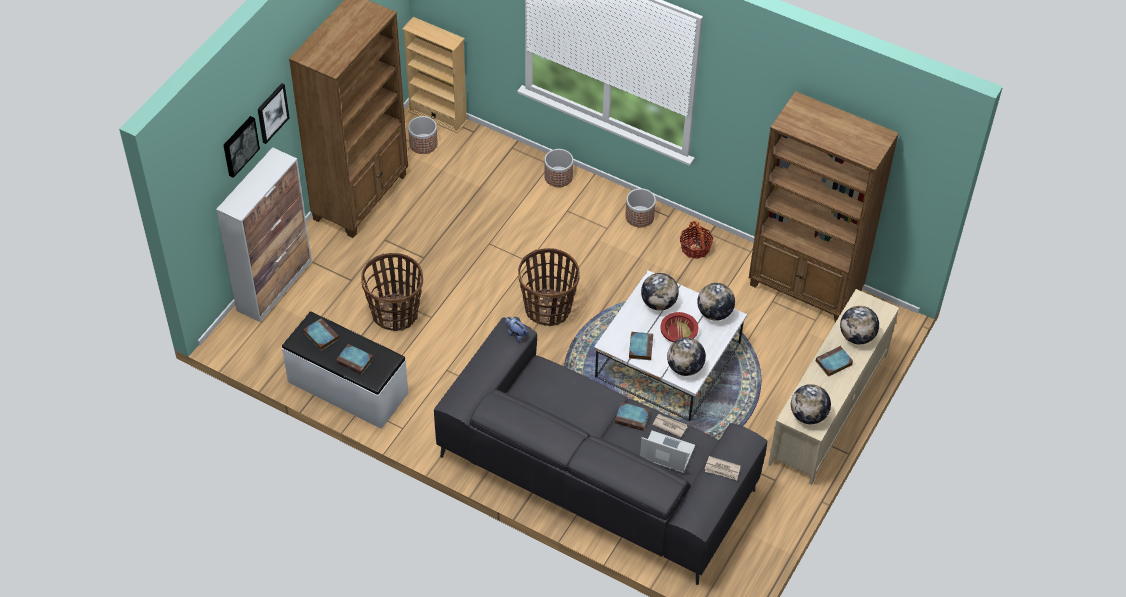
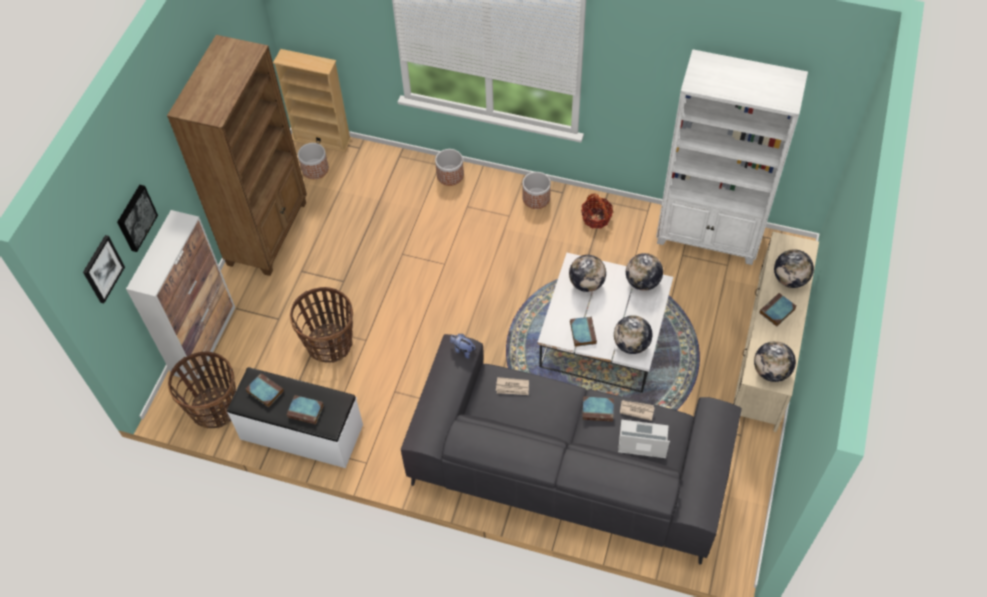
camera: 10 degrees left, 5 degrees up
picture [258,83,290,144] -> picture moved to [83,235,125,303]
basket [518,248,580,326] -> basket moved to [168,351,236,428]
red bowl [660,312,698,342] -> none
newspaper [705,456,741,480] -> newspaper moved to [496,377,529,395]
brown bookcase [749,91,899,322] -> white bookcase [656,49,808,265]

